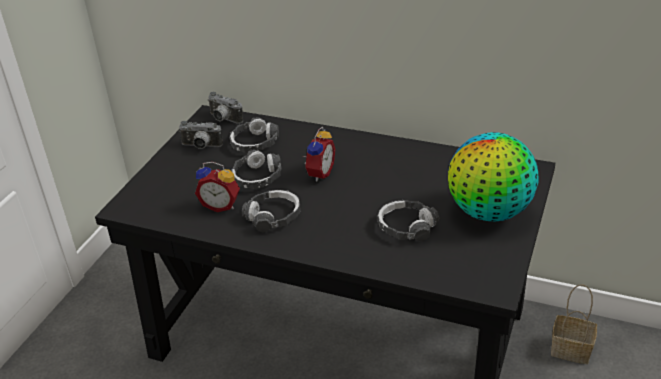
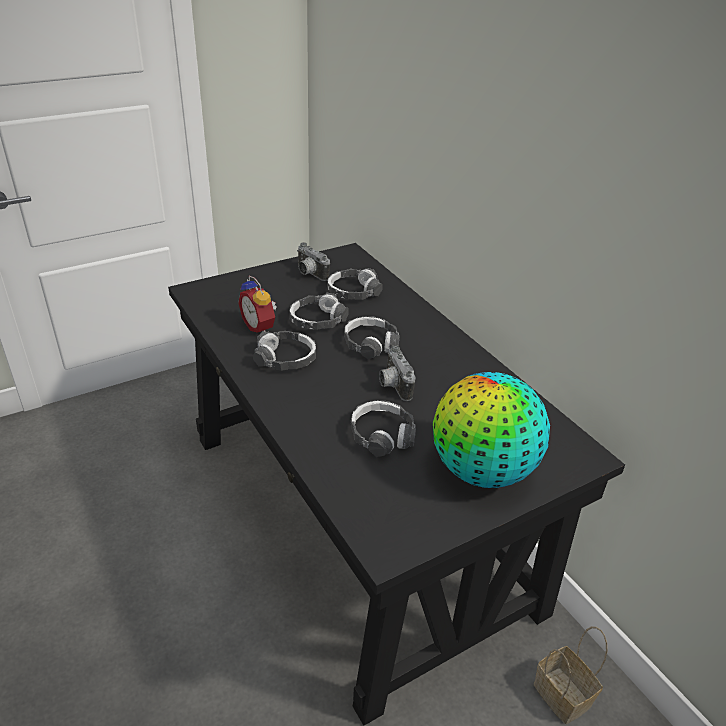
camera: 35 degrees right, 0 degrees up
camera [207,92,243,124] -> camera moved to [379,345,416,401]
alarm clock [303,127,335,182] -> headphones [344,316,400,359]

